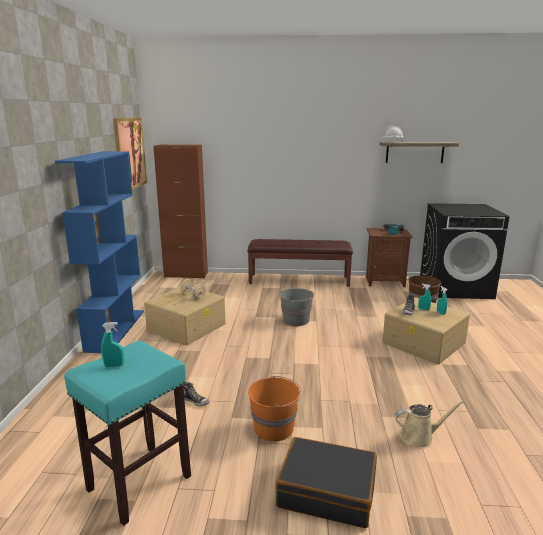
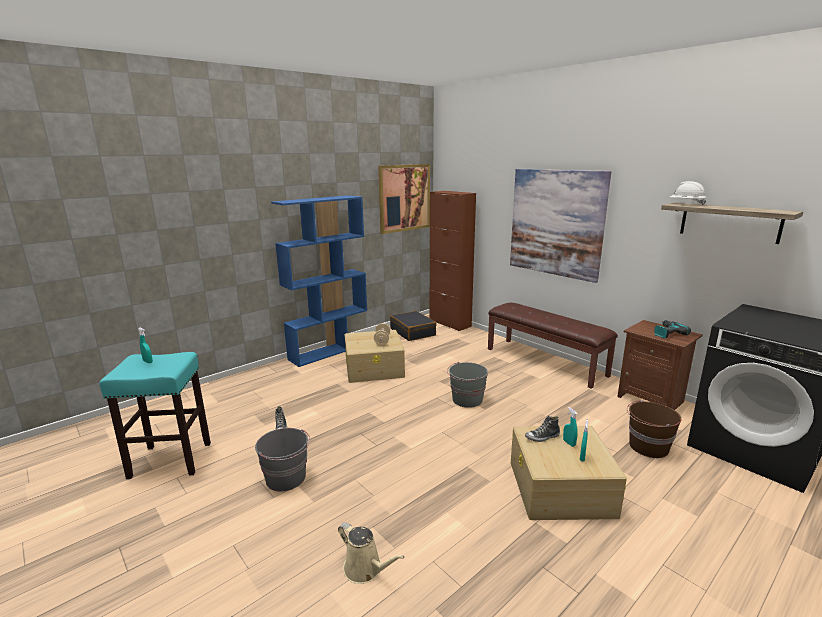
camera: 45 degrees right, 0 degrees up
orange bucket [248,376,302,442] -> grey bucket [255,428,310,492]
black suitcase [276,437,377,528] -> black suitcase moved to [390,311,437,341]
none -> picture [510,169,611,283]

